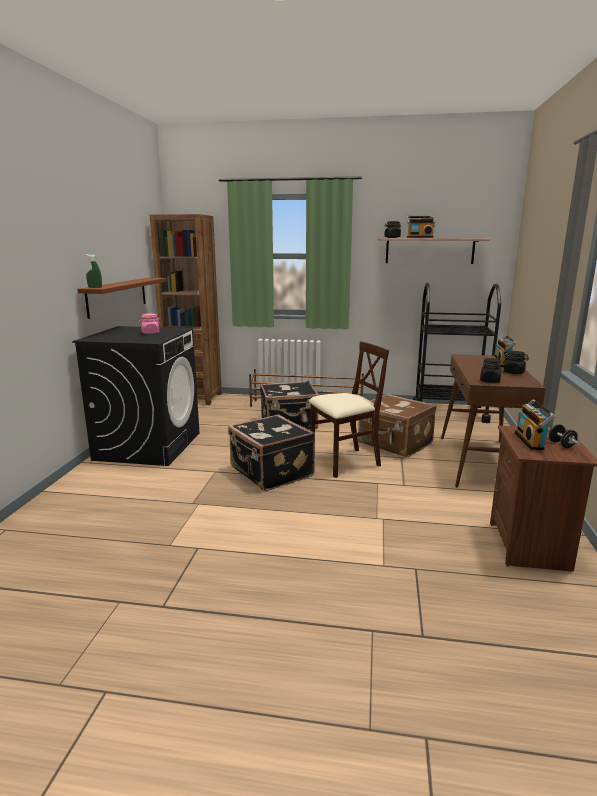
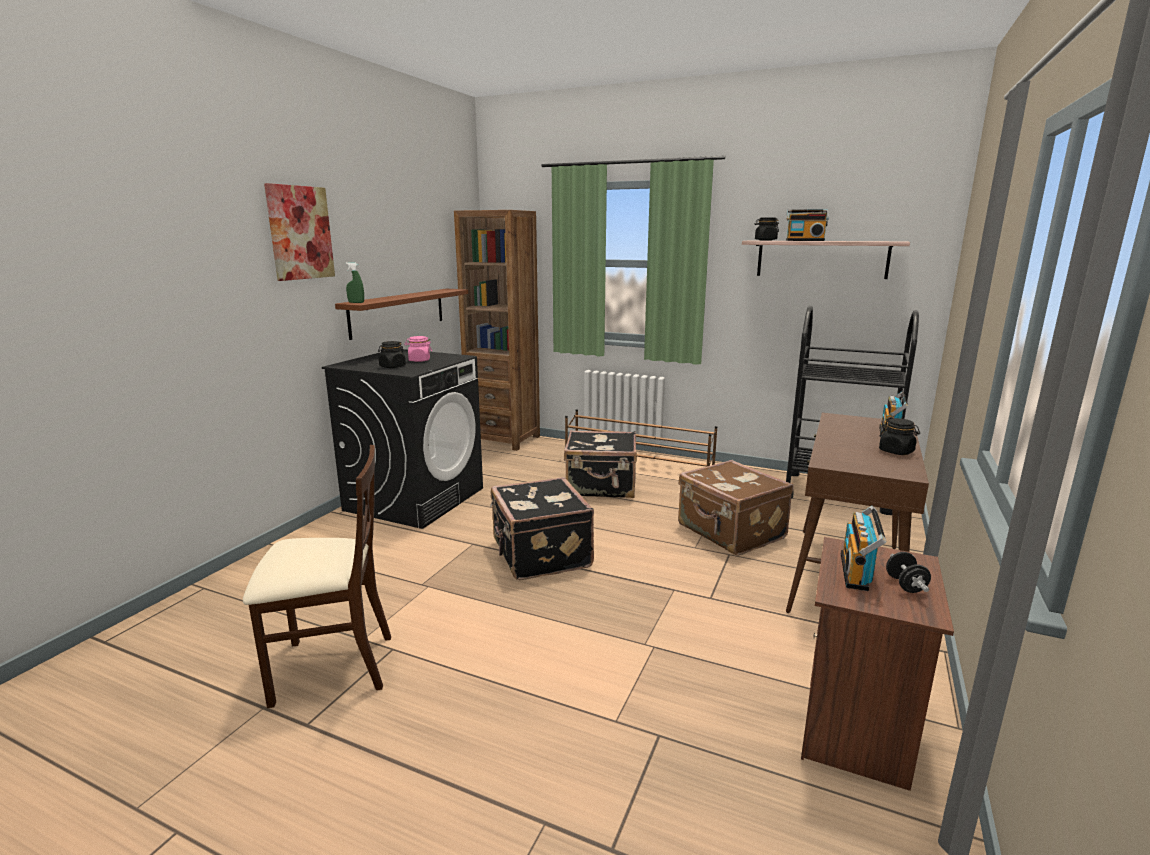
camera: 15 degrees right, 0 degrees up
beige chair [309,341,389,478] -> beige chair moved to [243,445,391,708]
black jar [480,358,501,383] -> black jar moved to [378,341,406,368]
none -> picture [264,183,335,281]

